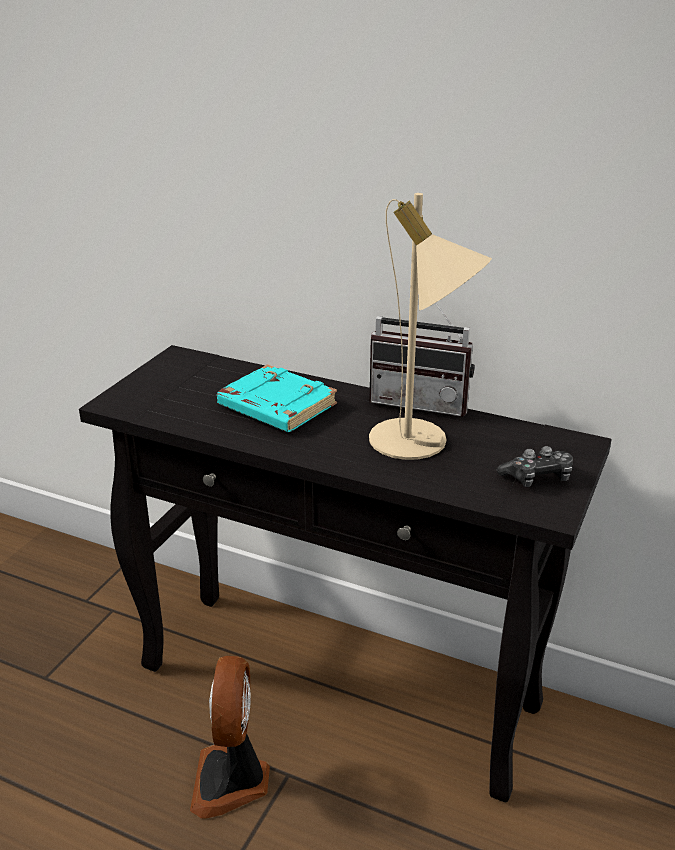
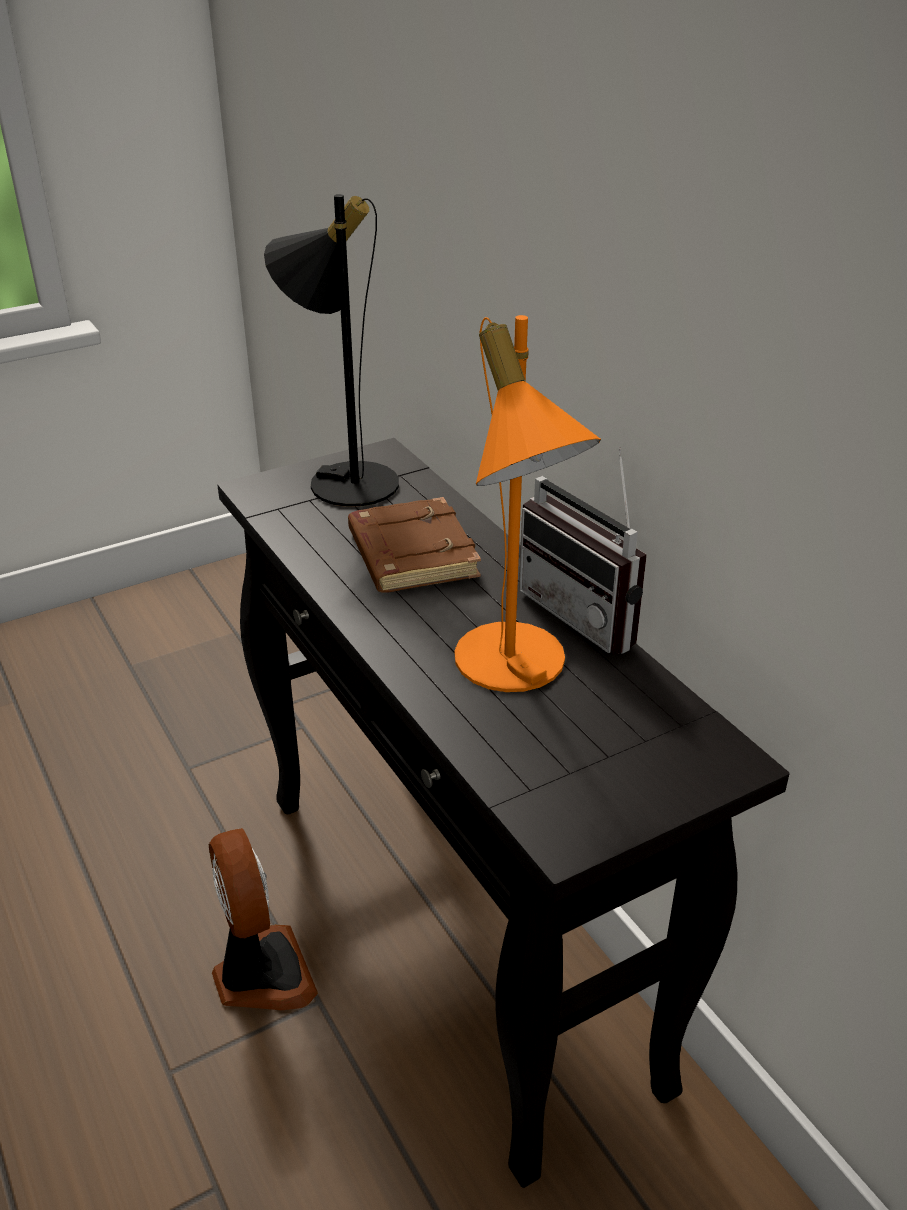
camera: 35 degrees right, 5 degrees up
fan [190,656,270,819] -> fan turned 120 degrees clockwise [209,828,318,1010]
turquoise book [217,364,337,432] -> brown book [348,497,481,593]
beige table lamp [369,193,492,460] -> orange table lamp [455,315,601,692]
game controller [497,446,573,487] -> none
none -> black table lamp [264,194,399,507]

